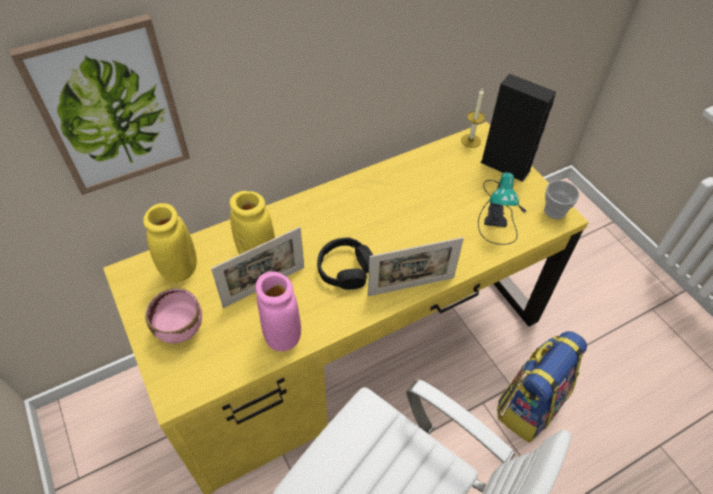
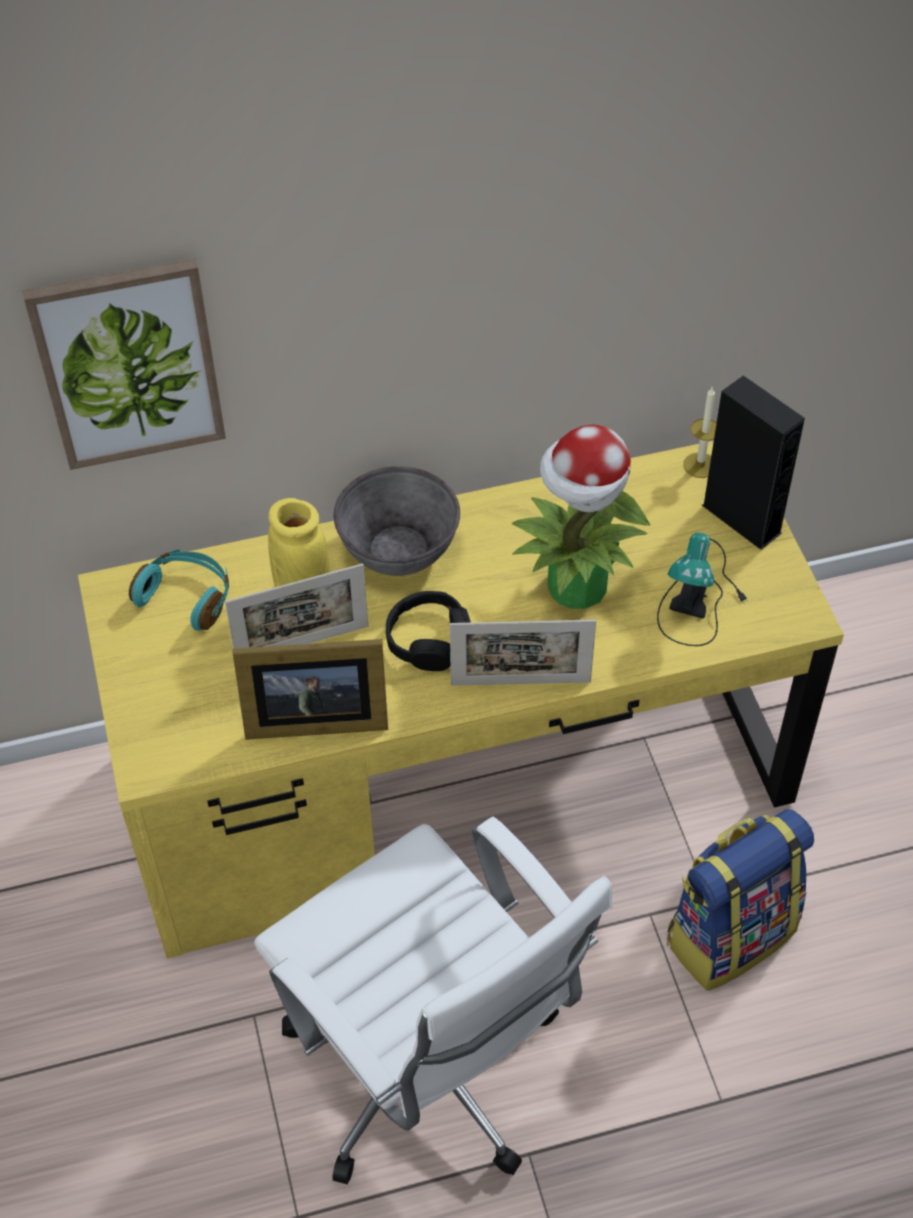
camera: 15 degrees right, 0 degrees up
yellow vase [143,203,197,283] -> turquoise headphones [129,549,229,631]
pink bowl [145,288,202,343] -> none
pink vase [256,271,301,351] -> picture frame [232,639,388,740]
cup [544,180,580,219] -> none
none -> grey bowl [334,466,460,576]
none -> potted plant [512,424,650,609]

